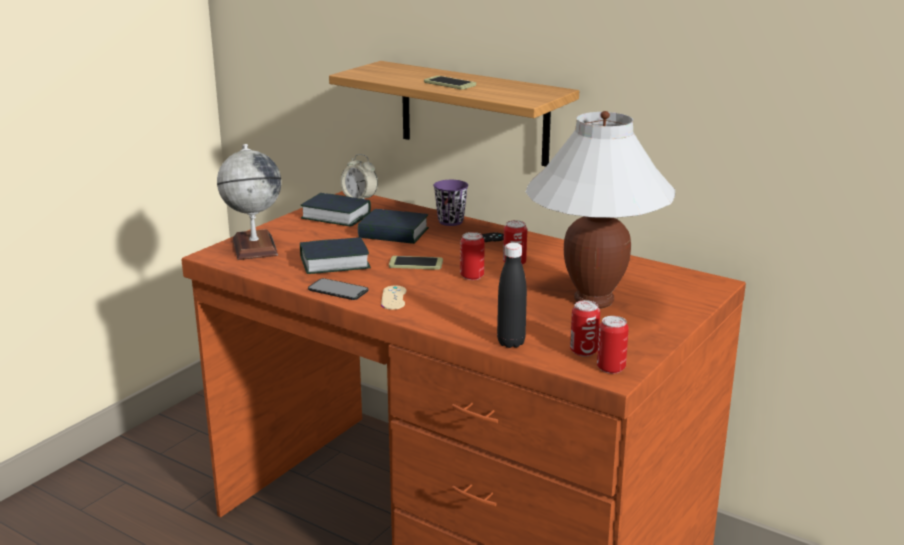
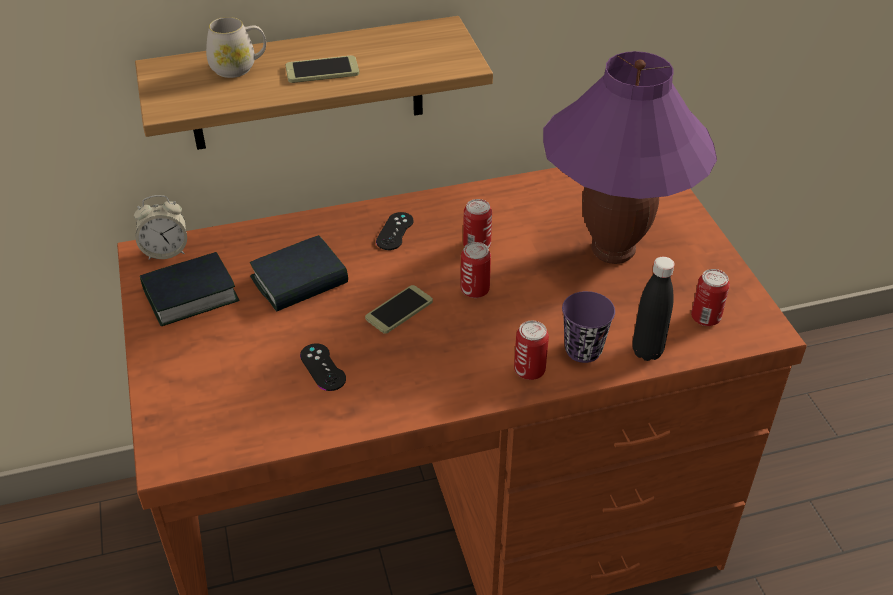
camera: 50 degrees left, 20 degrees up
globe [217,144,281,260] -> none
book [300,237,371,274] -> black game controller [300,343,346,391]
phone [308,278,368,300] -> none
beige game controller [381,285,406,310] -> none
purple cup [433,180,468,226] -> purple cup moved to [562,291,615,363]
white table lamp [526,111,675,309] -> purple table lamp [543,51,717,264]
can [597,316,629,374] -> can moved to [514,321,549,380]
none -> white mug [206,17,266,78]

